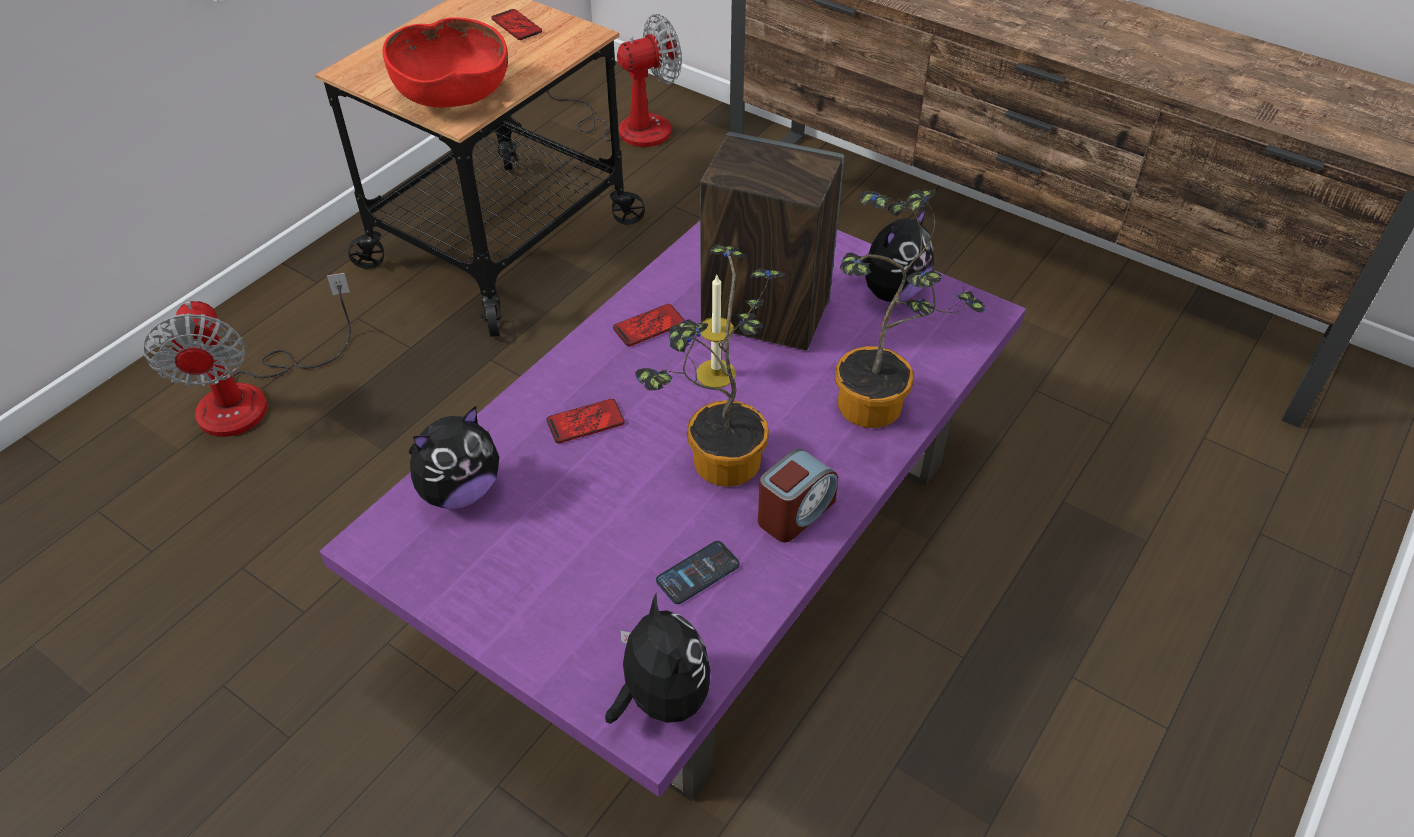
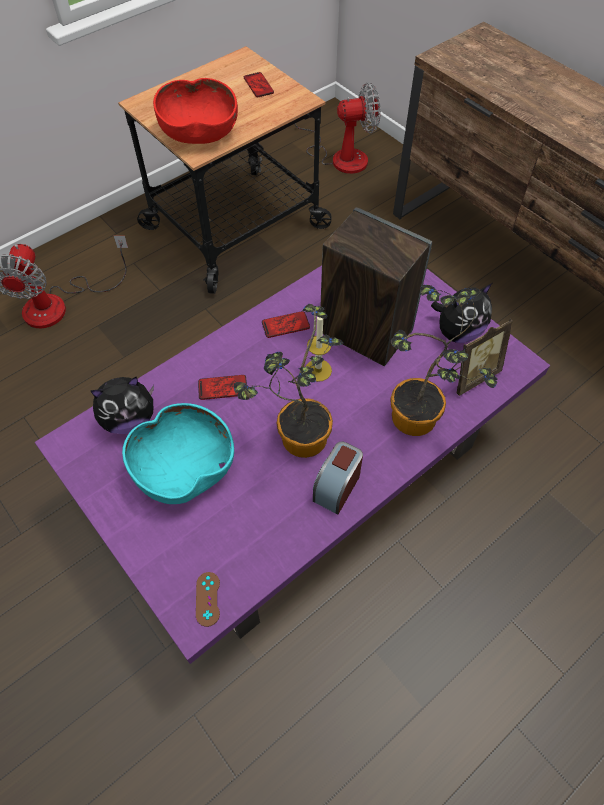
camera: 15 degrees right, 10 degrees up
plush toy [605,593,711,724] -> brown game controller [196,572,220,627]
phone [656,541,740,604] -> none
alarm clock [758,449,838,542] -> alarm clock turned 150 degrees clockwise [313,441,363,514]
none -> turquoise bowl [122,403,234,504]
none -> picture frame [451,319,513,396]

